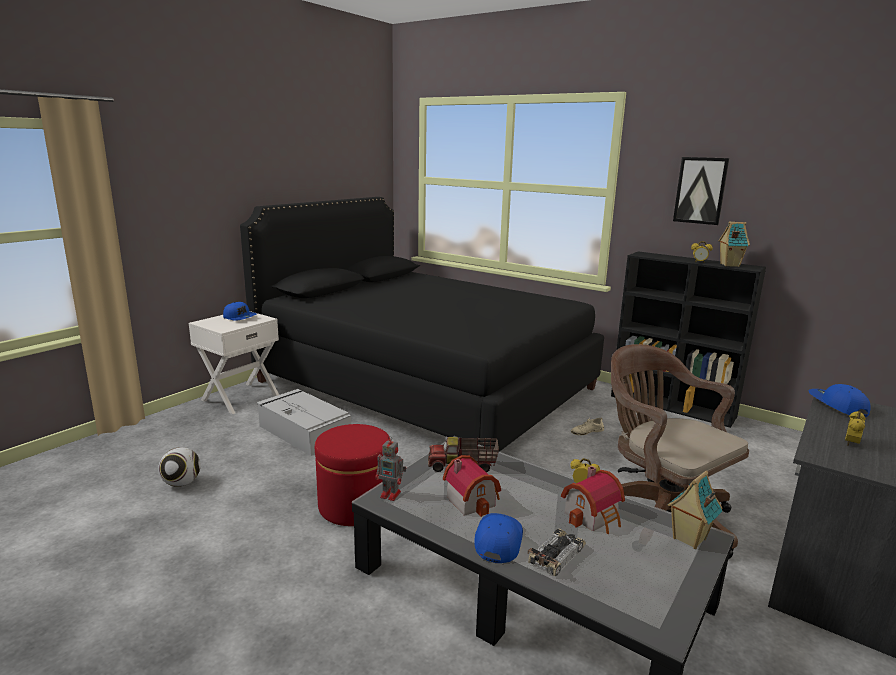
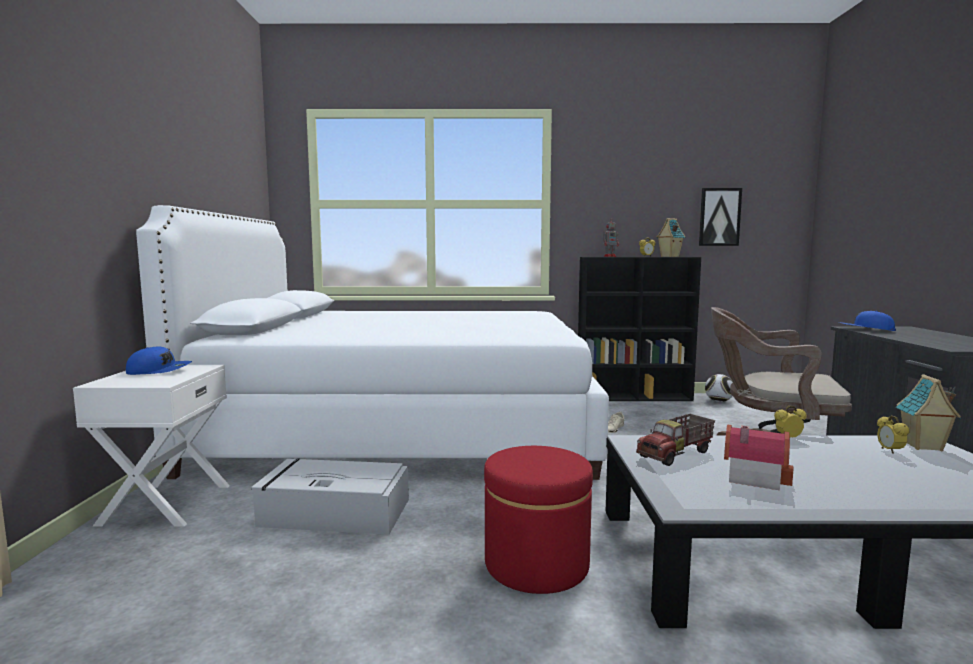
camera: 35 degrees left, 10 degrees down
football [158,447,201,487] -> football moved to [705,374,733,402]
black bed [240,197,604,452] -> white bed [136,205,609,480]
toy robot [375,436,406,501] -> toy robot moved to [603,218,619,257]
blue cap [474,513,523,563] -> none
toy car [528,528,586,576] -> none
toy house [561,466,625,534] -> none
picture [673,157,729,225] -> picture moved to [699,188,742,246]
alarm clock [845,411,865,446] -> alarm clock moved to [877,415,910,454]

